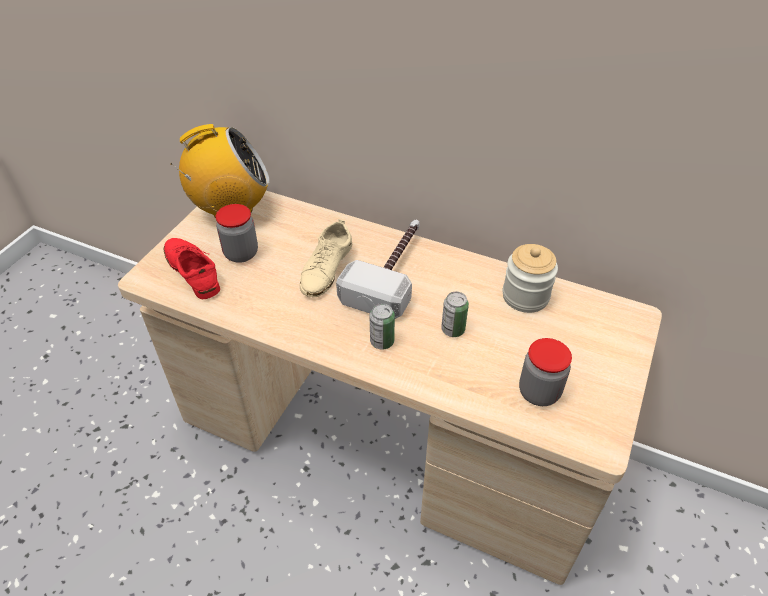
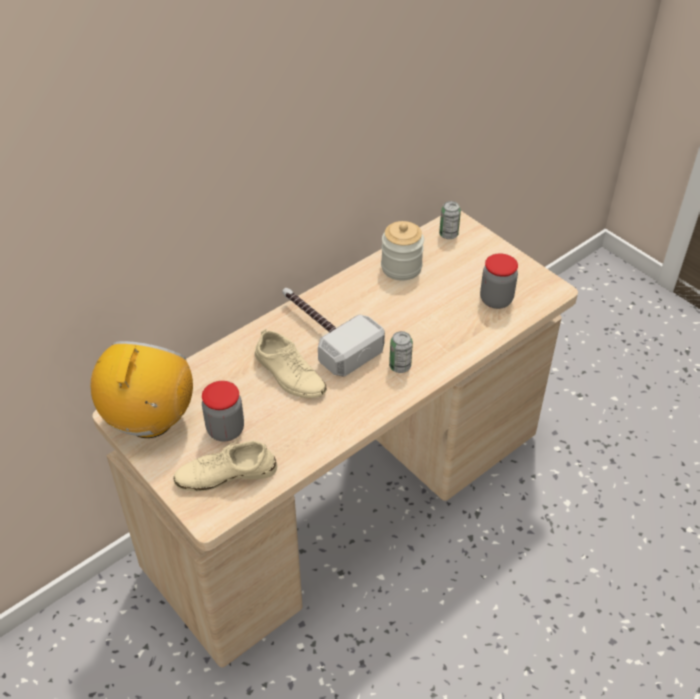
camera: 65 degrees left, 0 degrees up
red shoe [164,238,220,299] -> beige shoe [173,440,277,492]
can [441,292,469,337] -> can moved to [439,201,461,239]

